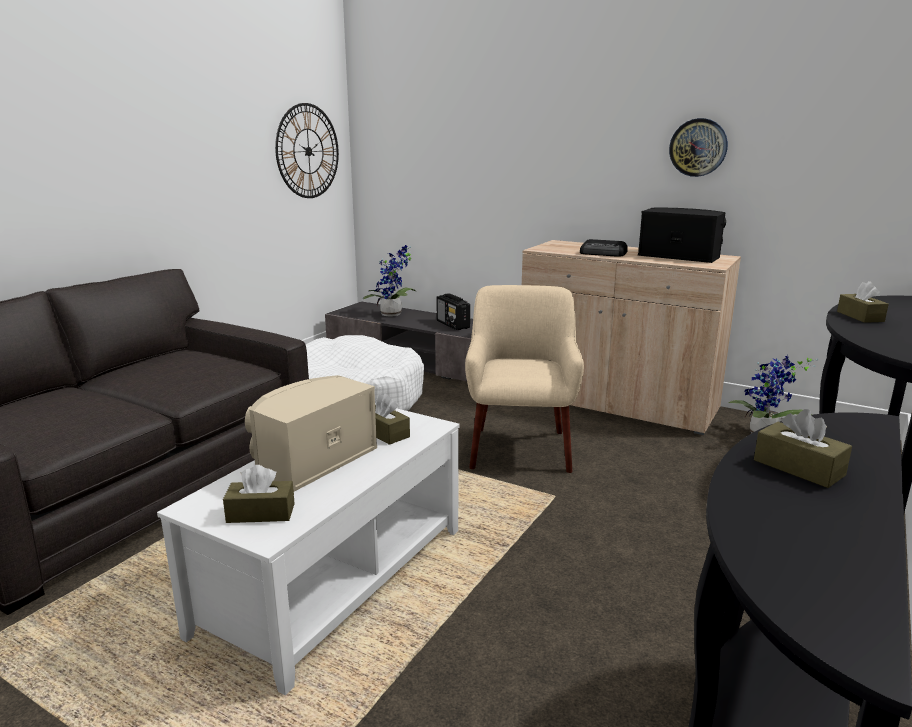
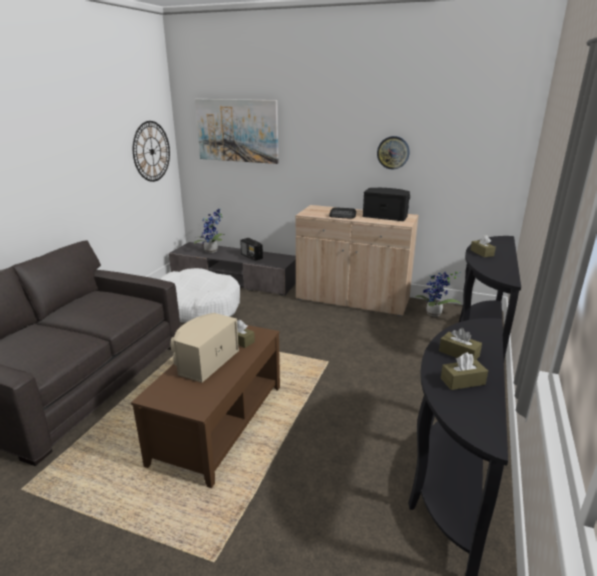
camera: 10 degrees left, 5 degrees up
white coffee table [157,403,460,695] -> brown coffee table [131,325,280,488]
brown tissue box [223,465,295,523] -> brown tissue box moved to [441,352,488,390]
beige armchair [465,285,584,473] -> none
none -> picture [195,99,278,164]

